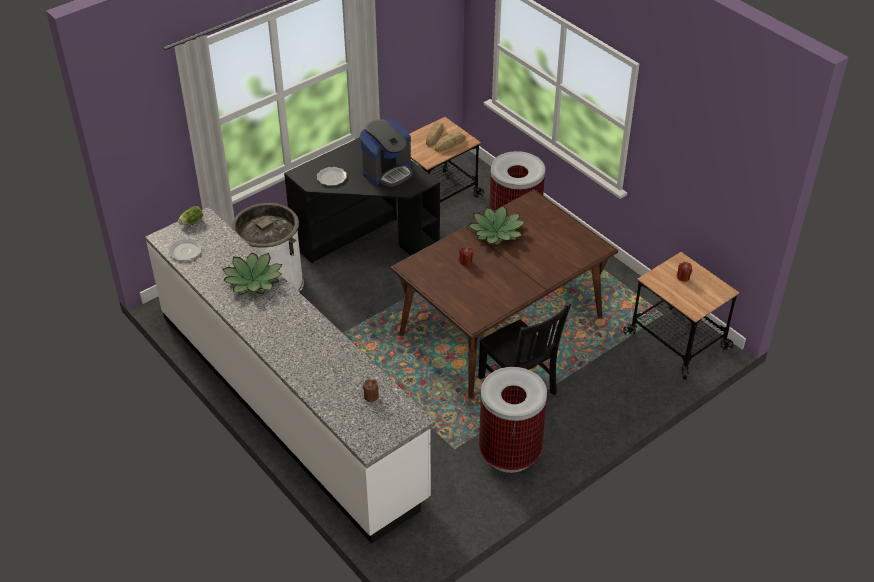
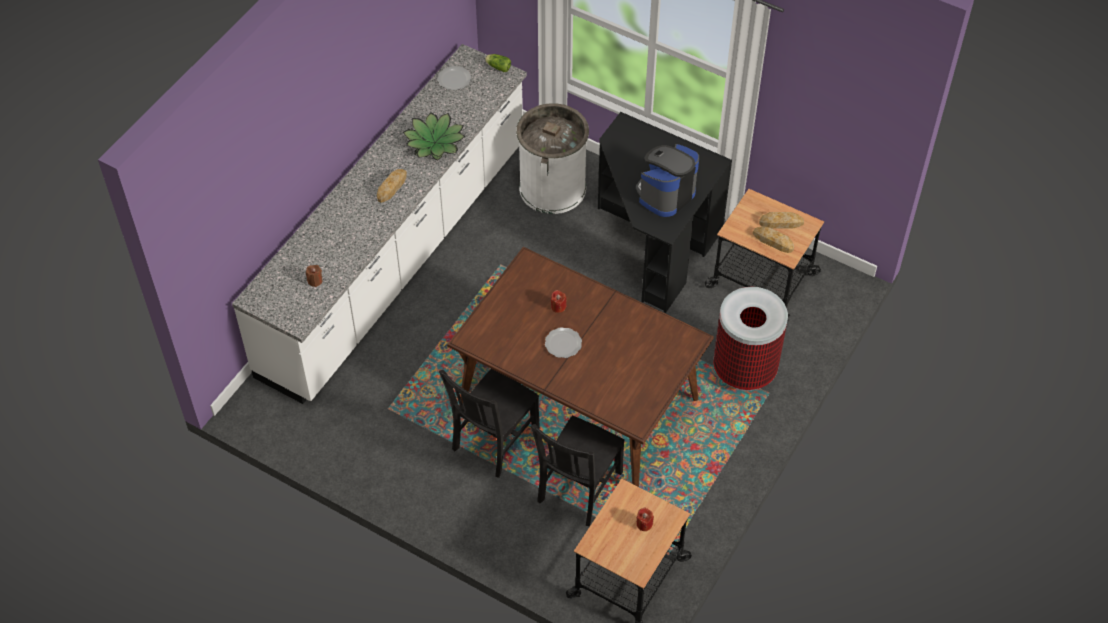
camera: 70 degrees right, 10 degrees up
plate [317,167,347,186] -> plate moved to [545,327,582,358]
coffee machine [360,119,413,187] -> coffee machine turned 105 degrees clockwise [636,144,699,217]
potted plant [468,205,525,246] -> none
trash can [479,367,547,473] -> none
none -> bread [377,169,407,203]
none -> black chair [531,416,625,526]

